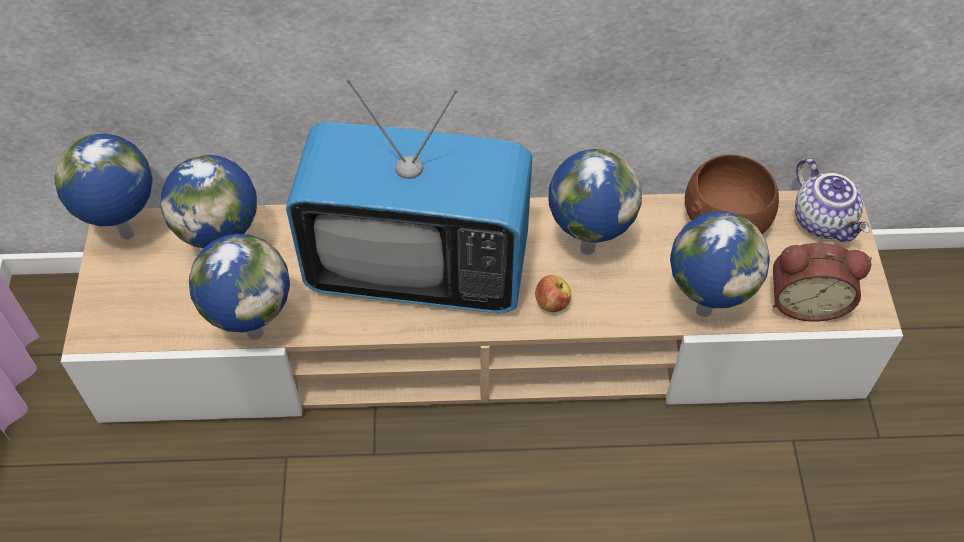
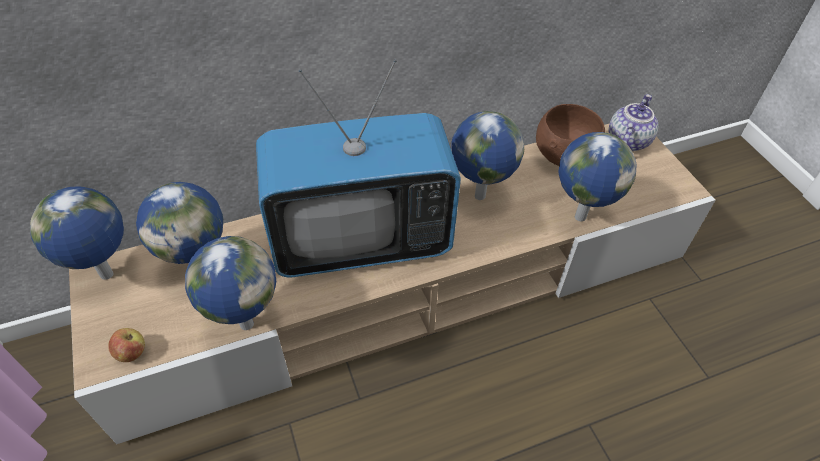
camera: 20 degrees left, 5 degrees down
apple [535,275,571,312] -> apple moved to [108,328,145,362]
alarm clock [773,243,872,322] -> none
teapot [795,158,870,242] -> teapot turned 105 degrees counterclockwise [609,94,659,151]

